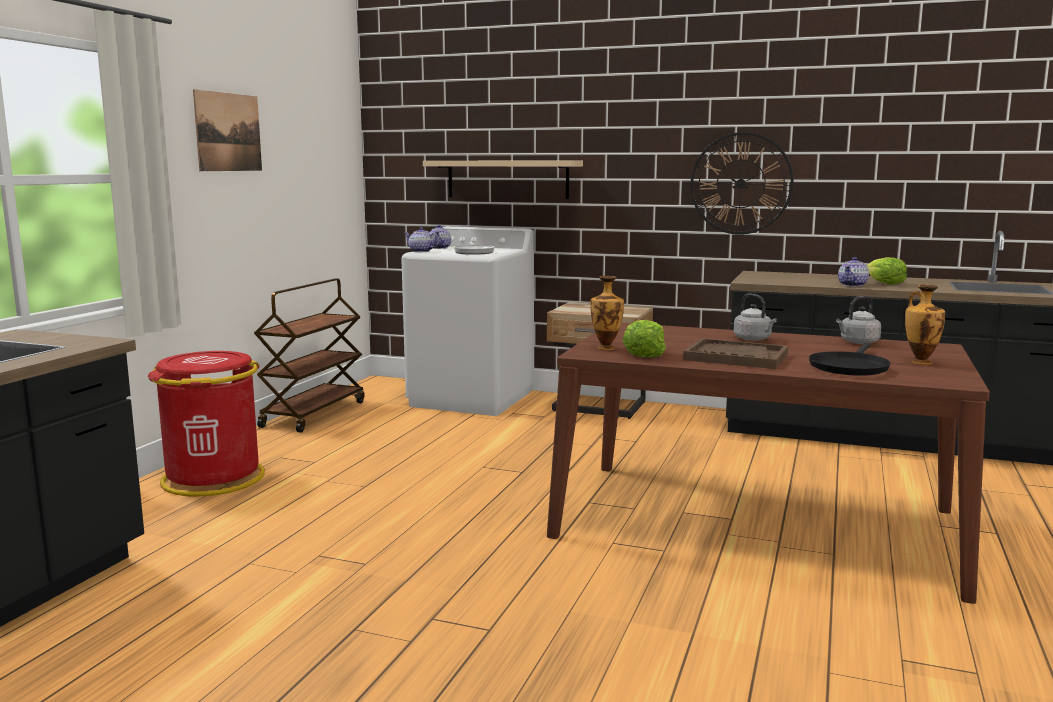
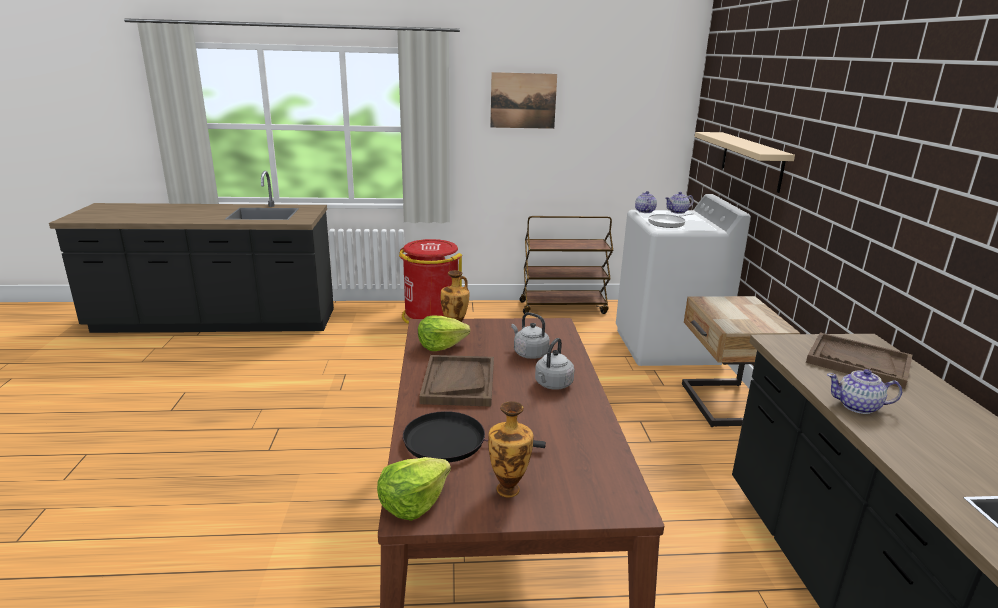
camera: 65 degrees right, 10 degrees up
wall clock [690,132,794,235] -> none
grey kettle [836,296,881,344] -> grey kettle moved to [511,312,550,359]
lettuce [867,257,907,285] -> lettuce moved to [377,457,451,521]
none -> brown tray [806,332,912,389]

